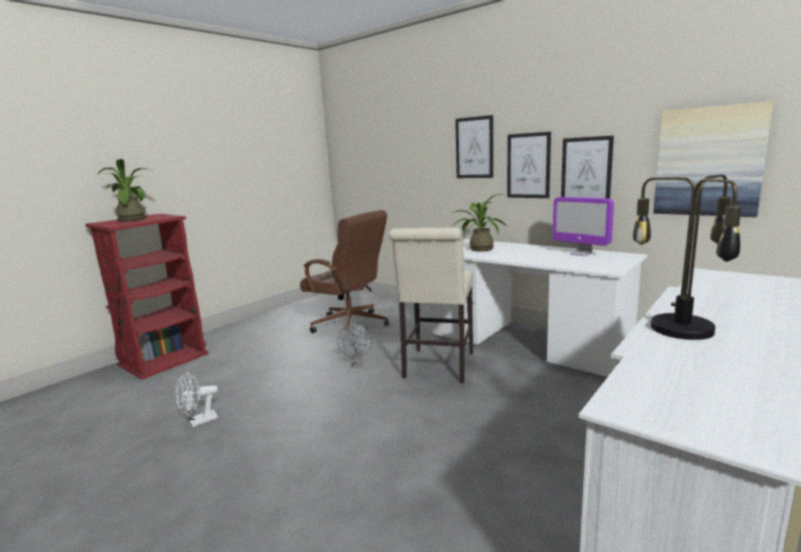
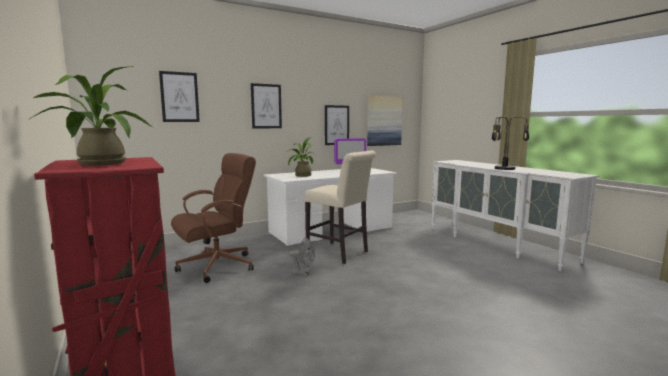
camera: 70 degrees left, 5 degrees down
white fan [175,371,218,427] -> none
picture [507,132,551,198] -> picture moved to [159,71,200,122]

